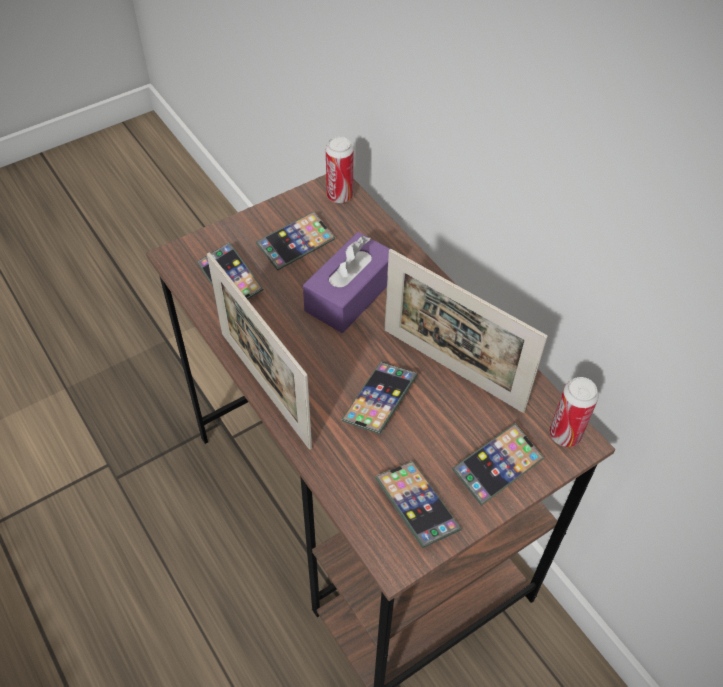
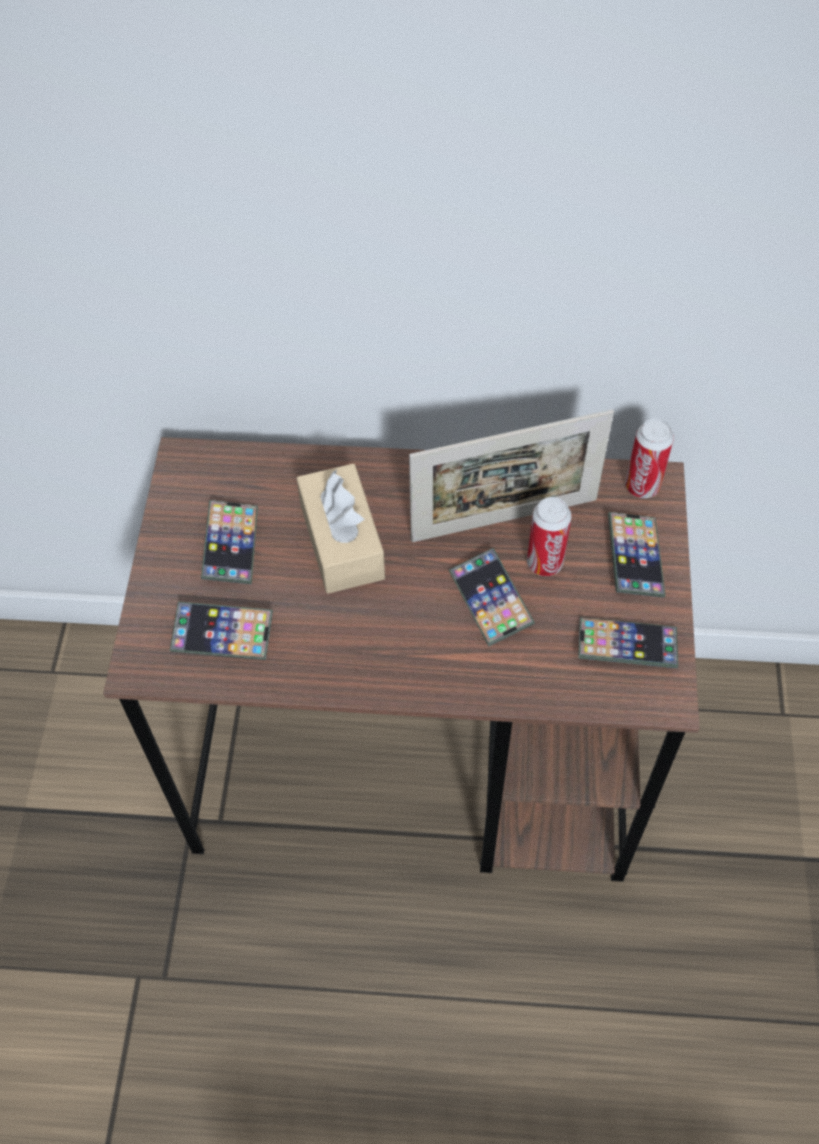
camera: 50 degrees left, 5 degrees up
picture frame [207,252,312,450] -> none
purple tissue box [303,232,390,333] -> beige tissue box [297,464,385,594]
can [326,136,354,203] -> can moved to [527,497,572,576]

